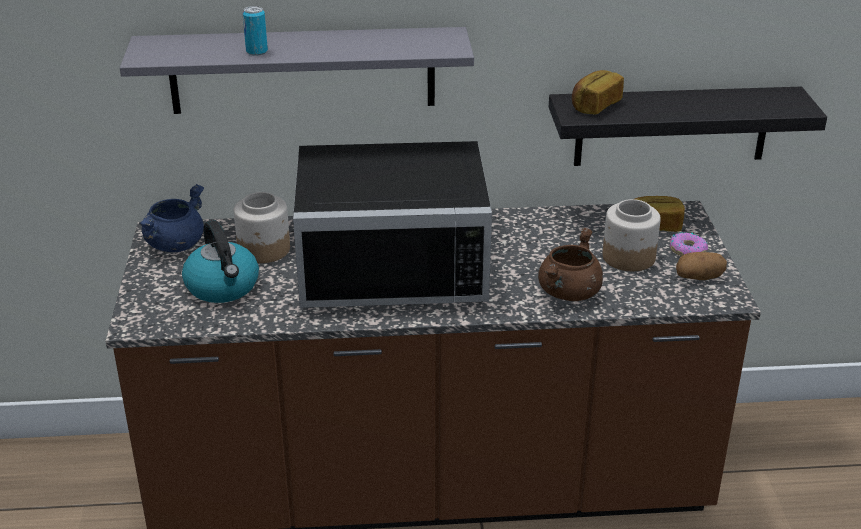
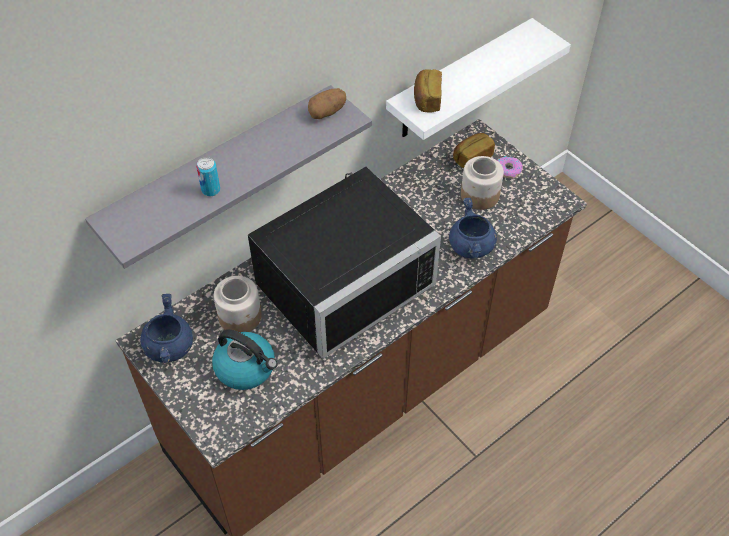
camera: 35 degrees left, 20 degrees up
brown cooking pot [538,227,603,301] -> blue cooking pot [449,198,497,258]
black shelf [549,87,827,166] -> white shelf [386,18,571,140]
potato [676,252,727,280] -> potato moved to [308,88,346,119]

